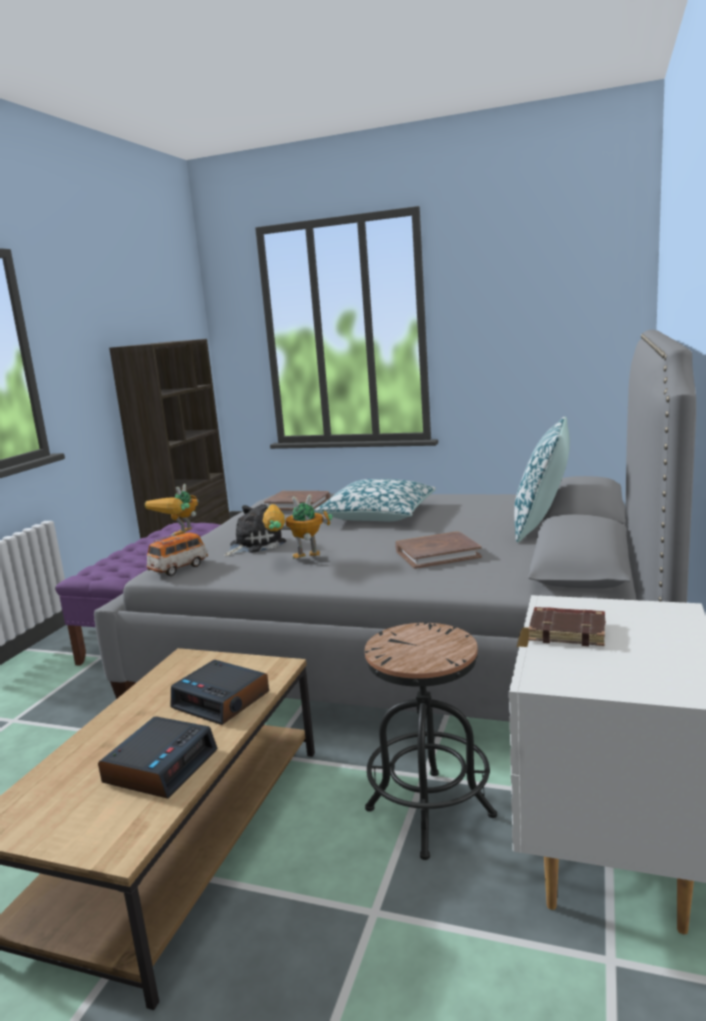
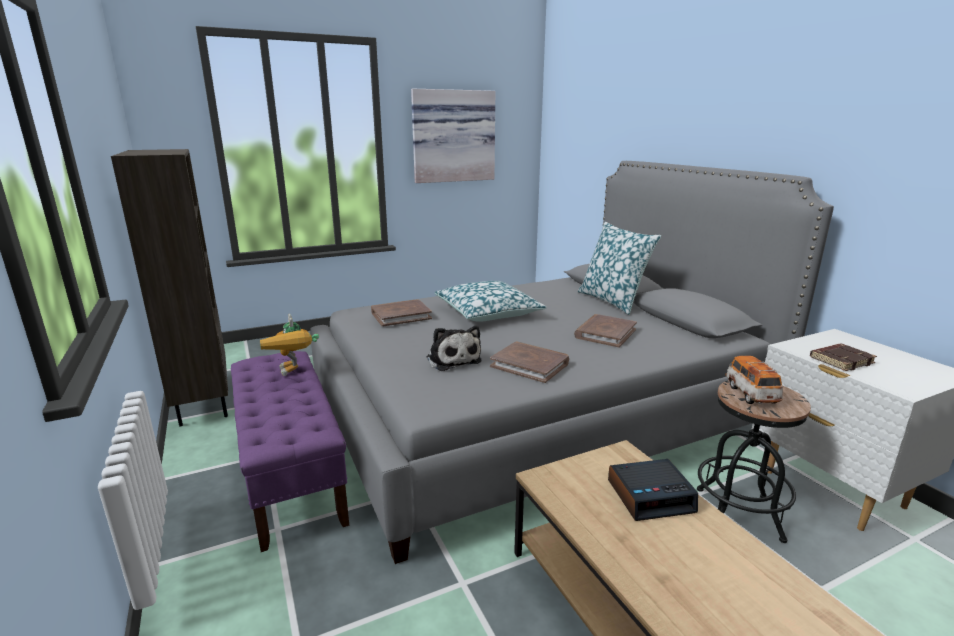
camera: 45 degrees left, 5 degrees up
alarm clock [98,716,218,799] -> none
toy car [146,533,208,576] -> toy car moved to [725,356,783,404]
plush toy [224,504,286,556] -> plush toy turned 150 degrees clockwise [427,326,482,371]
toy robot [263,494,333,559] -> brown book [490,341,569,383]
none -> picture [411,89,495,183]

